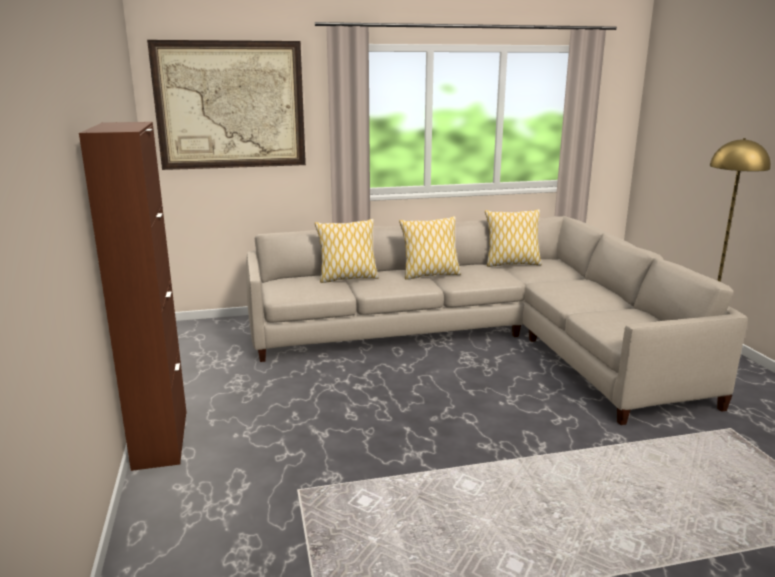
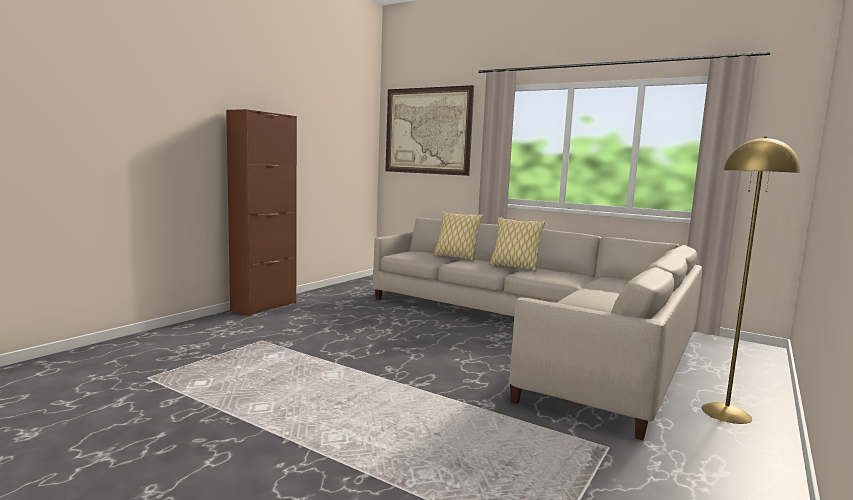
camera: 45 degrees right, 10 degrees down
pillow [485,209,542,267] -> none

